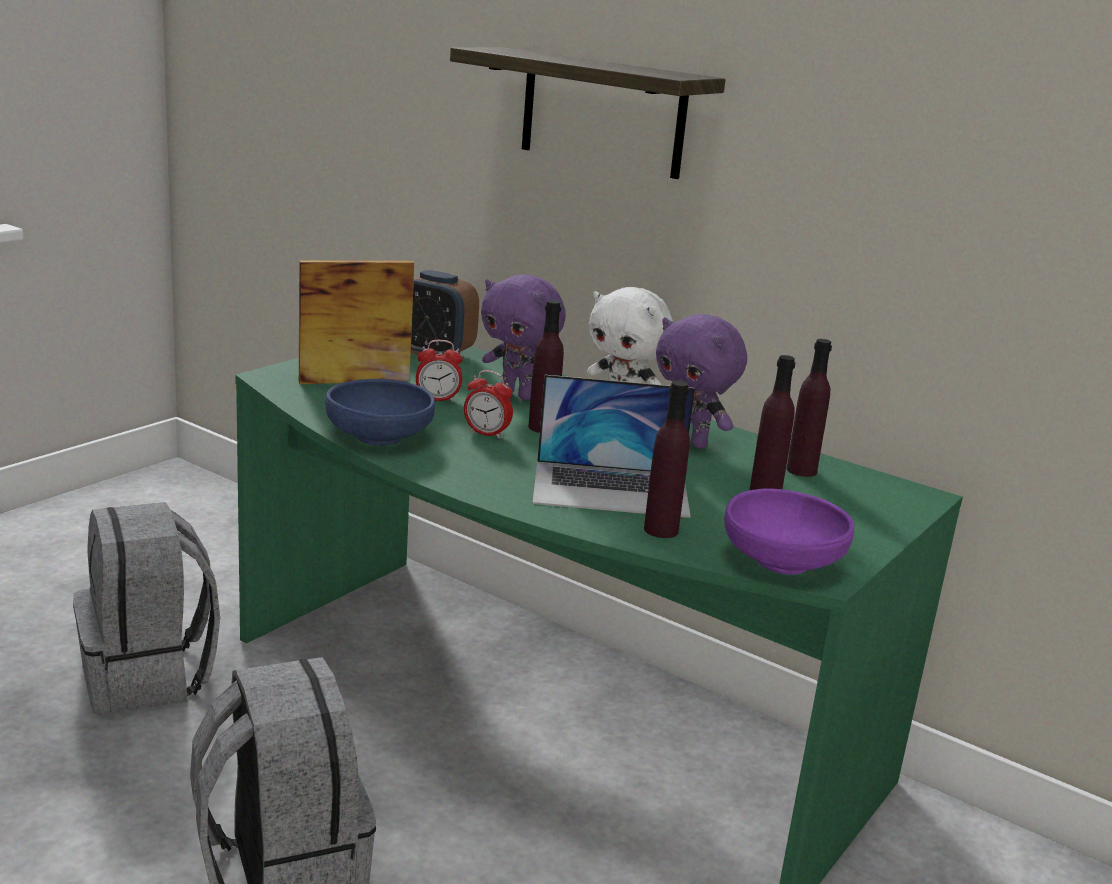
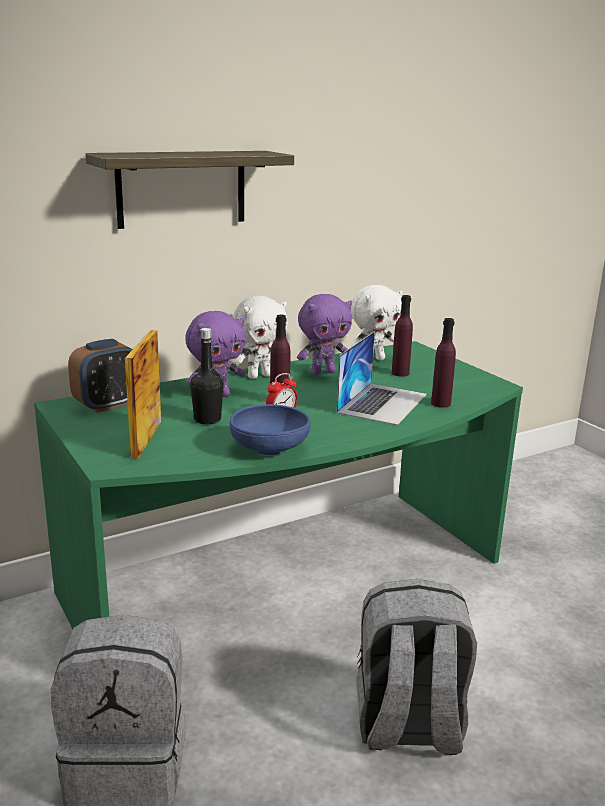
camera: 65 degrees left, 0 degrees up
alarm clock [416,340,463,402] -> black bottle [190,328,224,424]
purple bowl [724,489,855,575] -> none
purple bottle [787,339,832,477] -> white plush toy [350,285,403,360]

